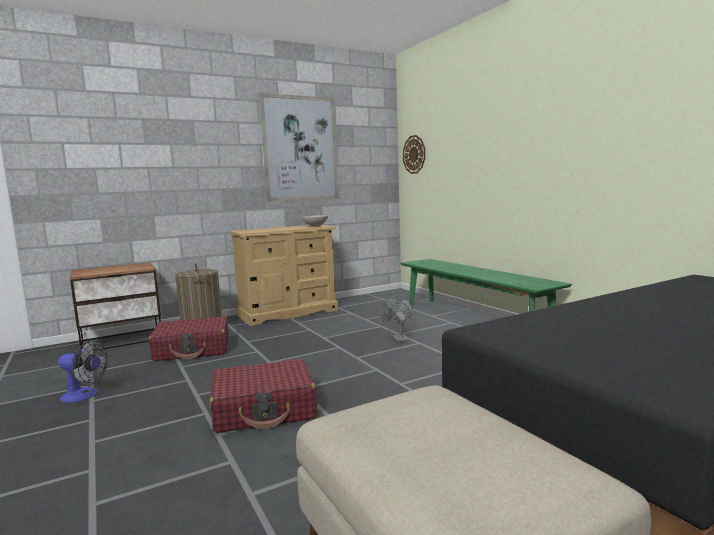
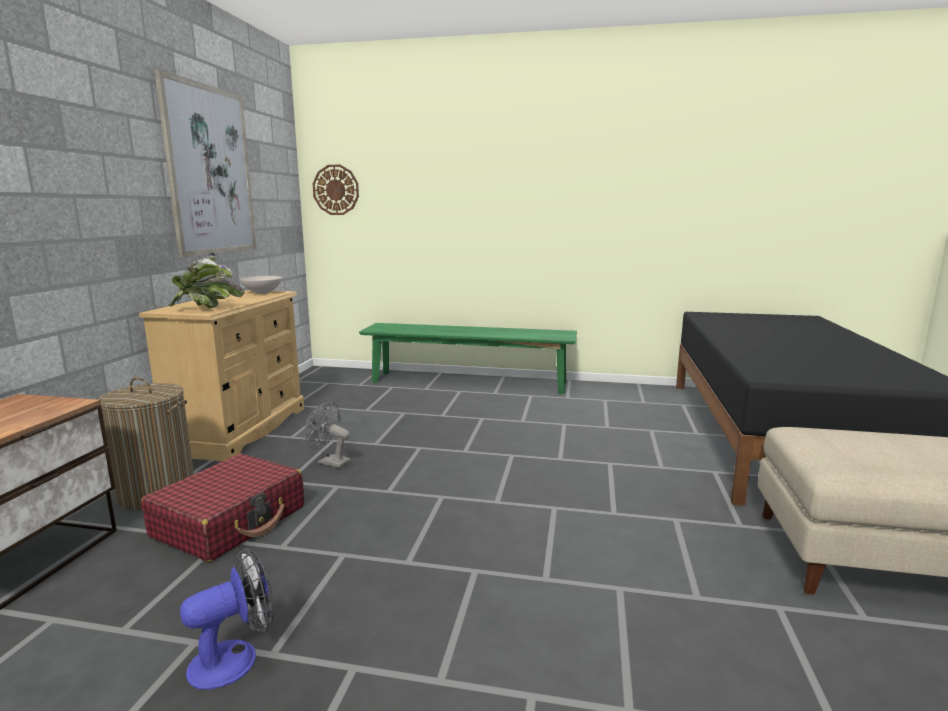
camera: 50 degrees left, 5 degrees up
red suitcase [210,359,317,433] -> none
grey fan [380,295,413,343] -> grey fan moved to [305,402,351,468]
none -> potted plant [168,253,245,308]

